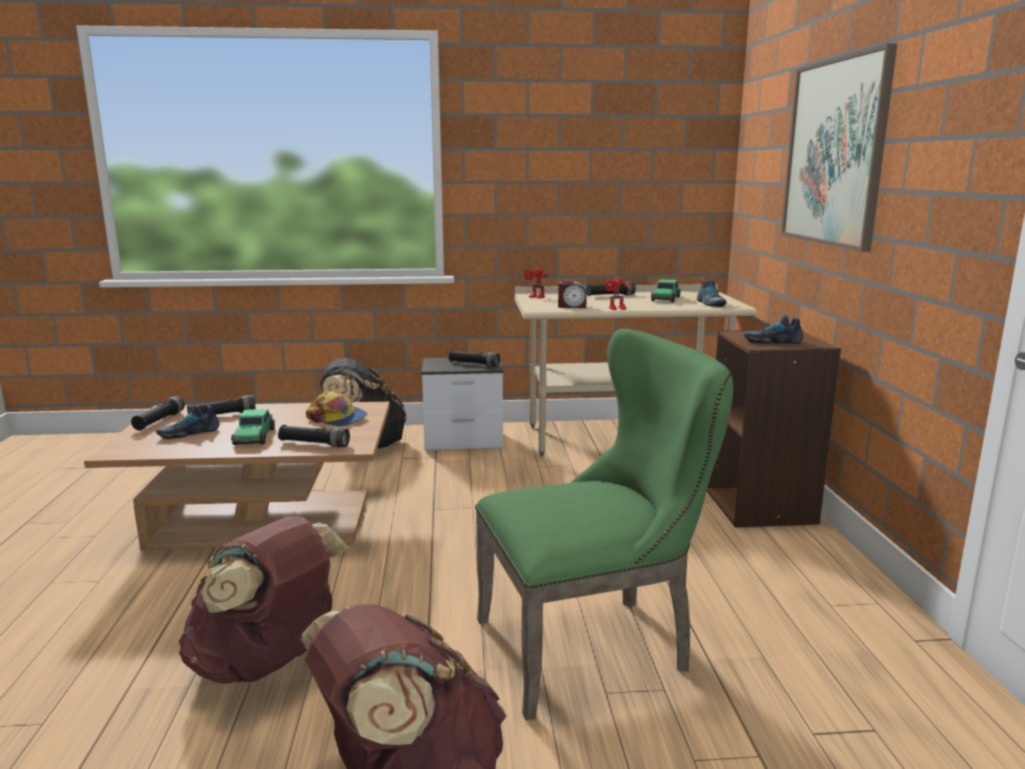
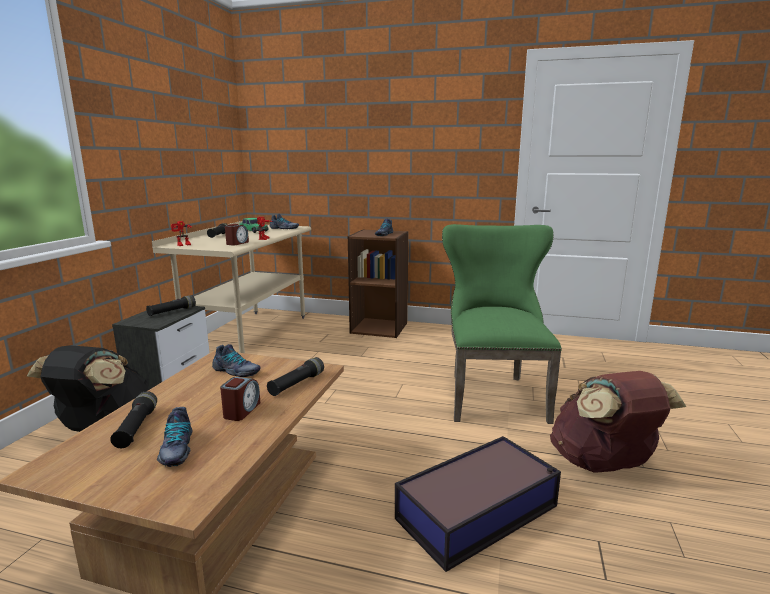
camera: 70 degrees left, 0 degrees up
black flashlight [131,396,185,430] -> none
brown backpack [179,517,350,684] -> storage box [395,436,561,572]
toy car [231,409,275,445] -> alarm clock [220,377,260,421]
cap [306,391,367,426] -> shoe [212,344,261,377]
picture [781,43,897,252] -> none

